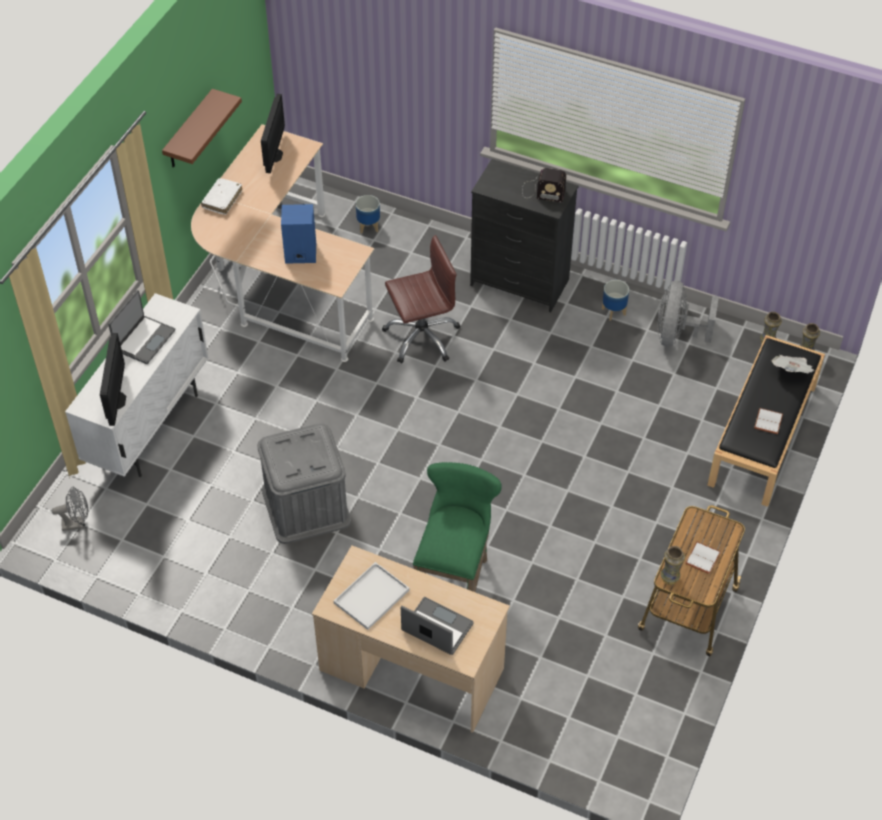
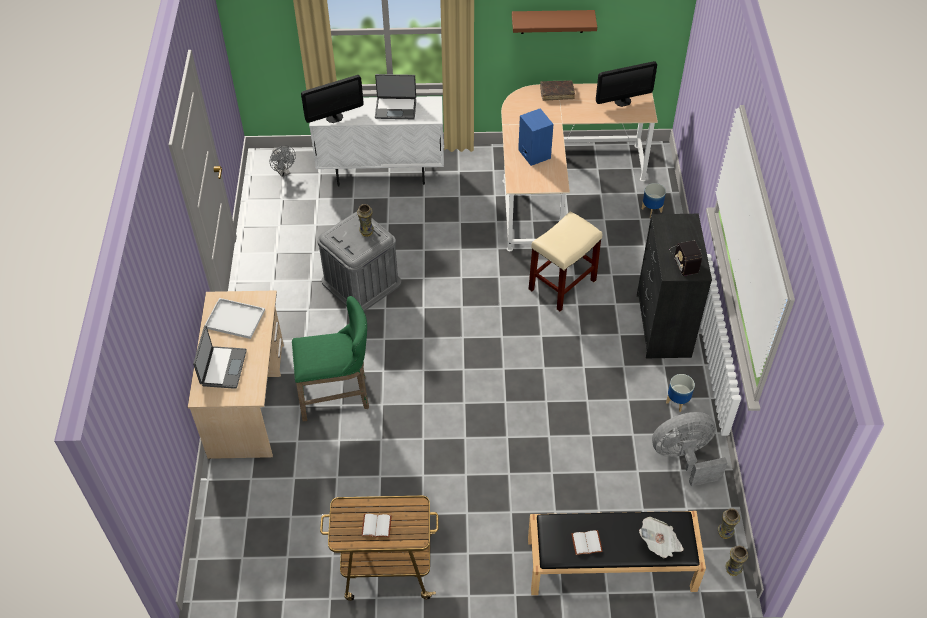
camera: 65 degrees right, 0 degrees up
white book [201,178,242,215] -> brown book [540,80,575,101]
brown office chair [382,235,460,364] -> beige stool [529,211,602,312]
vase [661,546,685,585] -> vase moved to [357,204,374,237]

